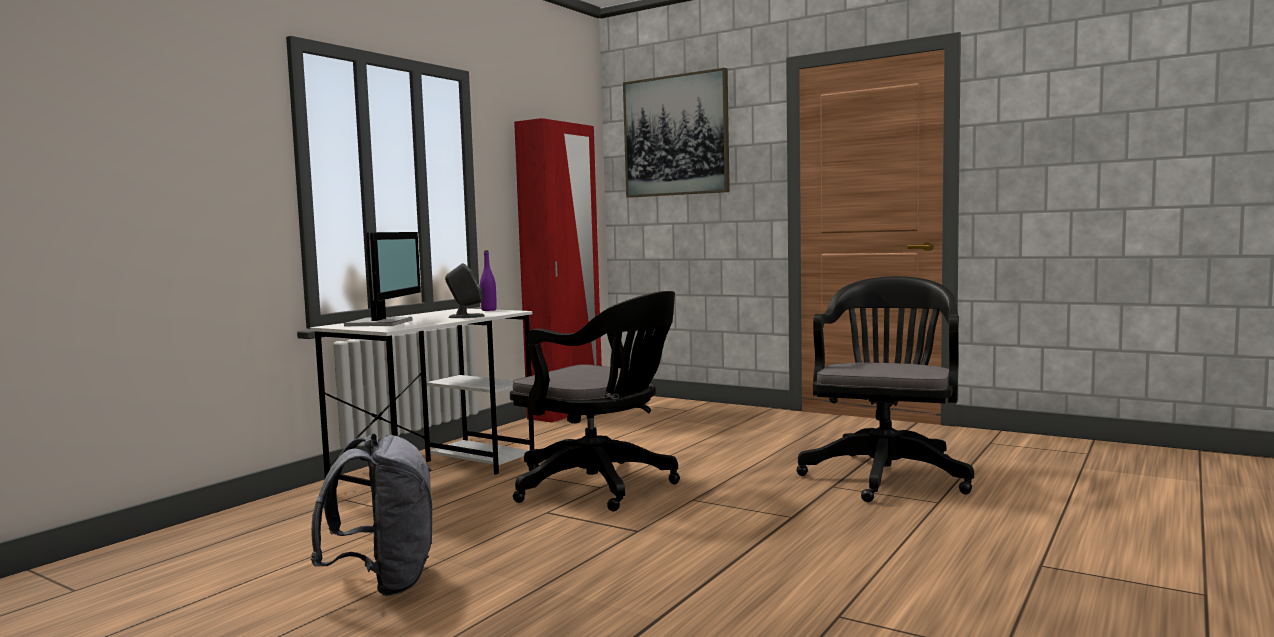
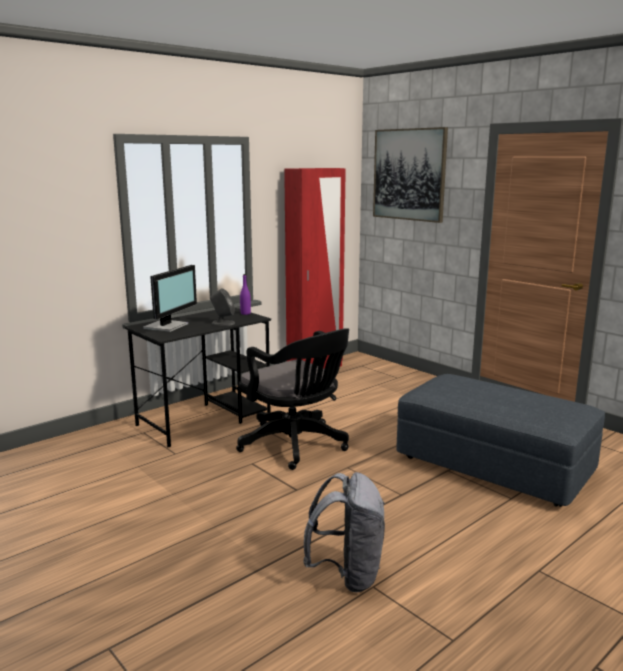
camera: 15 degrees right, 10 degrees up
white desk [310,309,534,486] -> black desk [125,308,271,447]
grey backpack [311,434,432,596] -> grey backpack moved to [303,472,385,592]
black office chair [796,276,974,502] -> grey ottoman [396,374,605,507]

